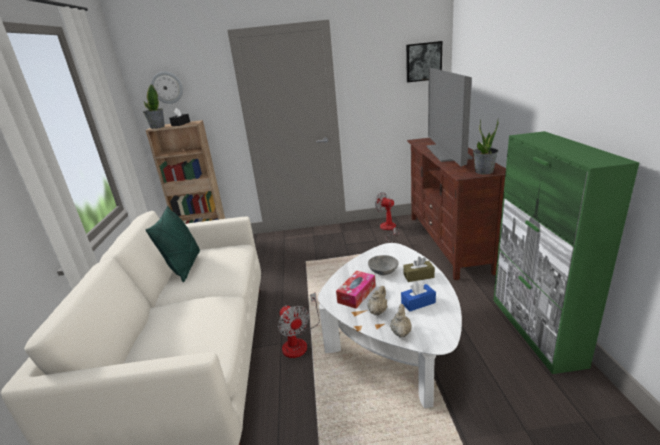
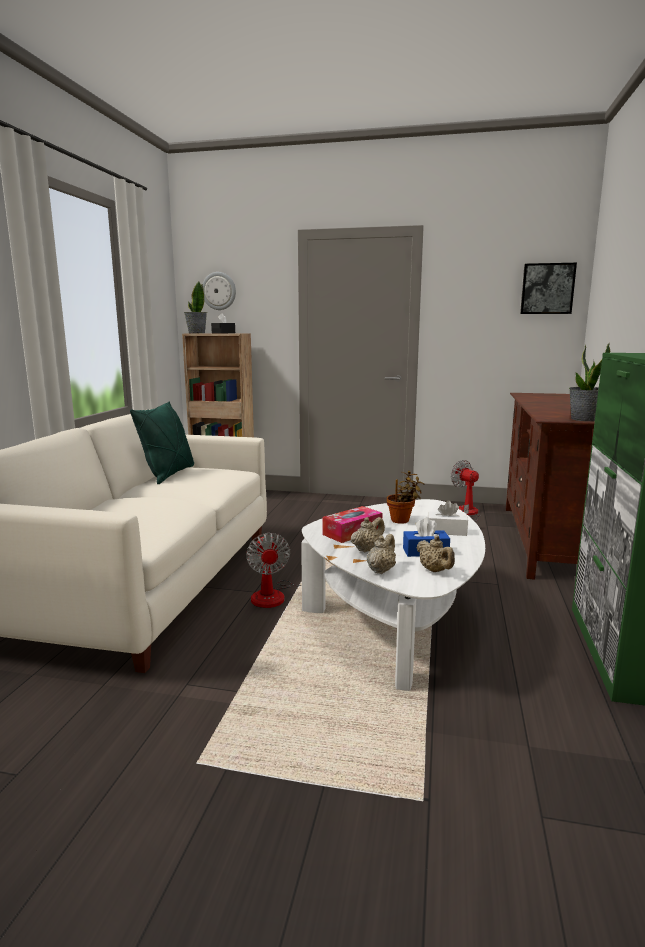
camera: 15 degrees right, 10 degrees down
grey bowl [368,255,399,275] -> potted plant [387,471,424,524]
brown tissue box [403,257,435,282] -> white tissue box [428,500,468,536]
television [427,68,473,167] -> none
none -> beige teapot [416,535,455,572]

